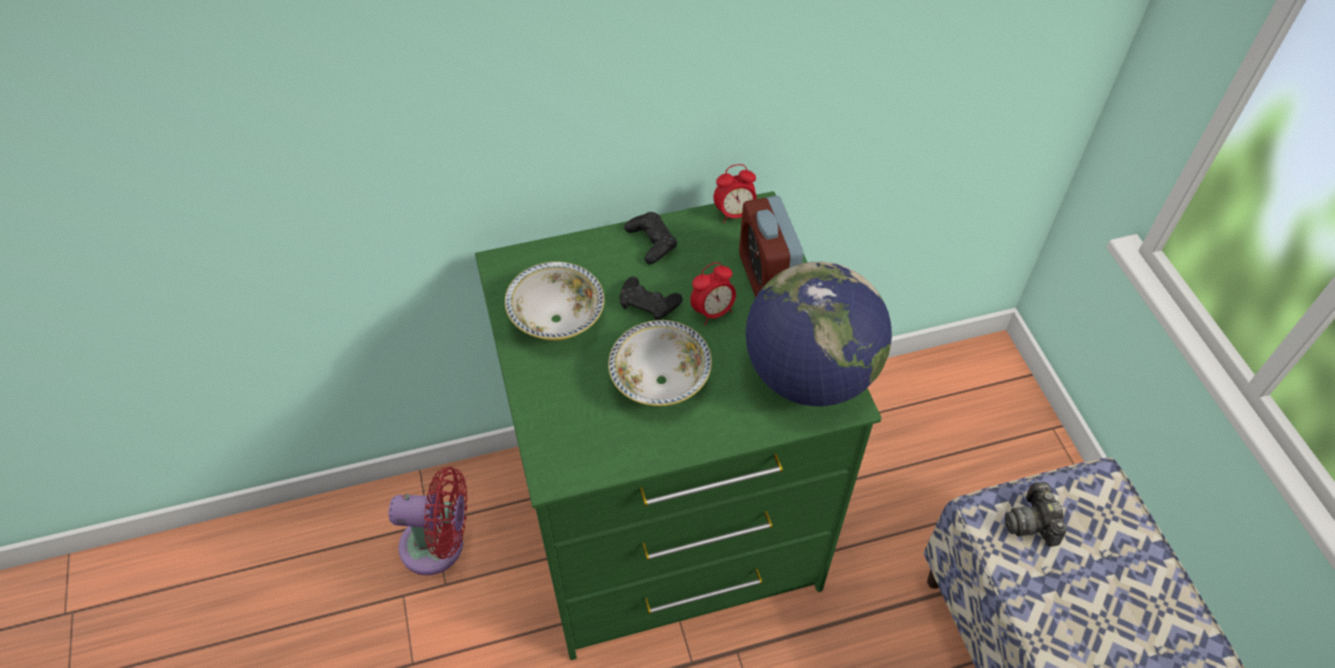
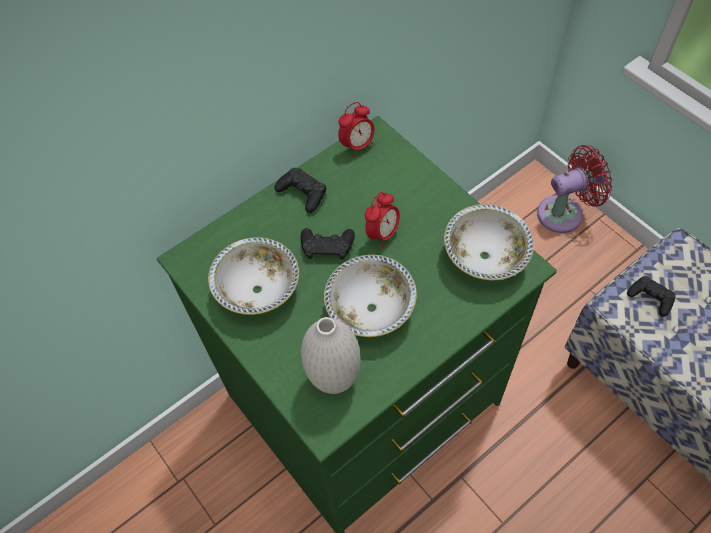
camera: 20 degrees left, 5 degrees up
red fan [389,467,467,575] -> red fan moved to [537,145,612,233]
alarm clock [739,196,804,297] -> none
globe [746,262,892,406] -> bowl [444,204,534,280]
camera [1005,481,1066,547] -> black game controller [627,276,676,317]
none -> white vase [301,317,361,394]

